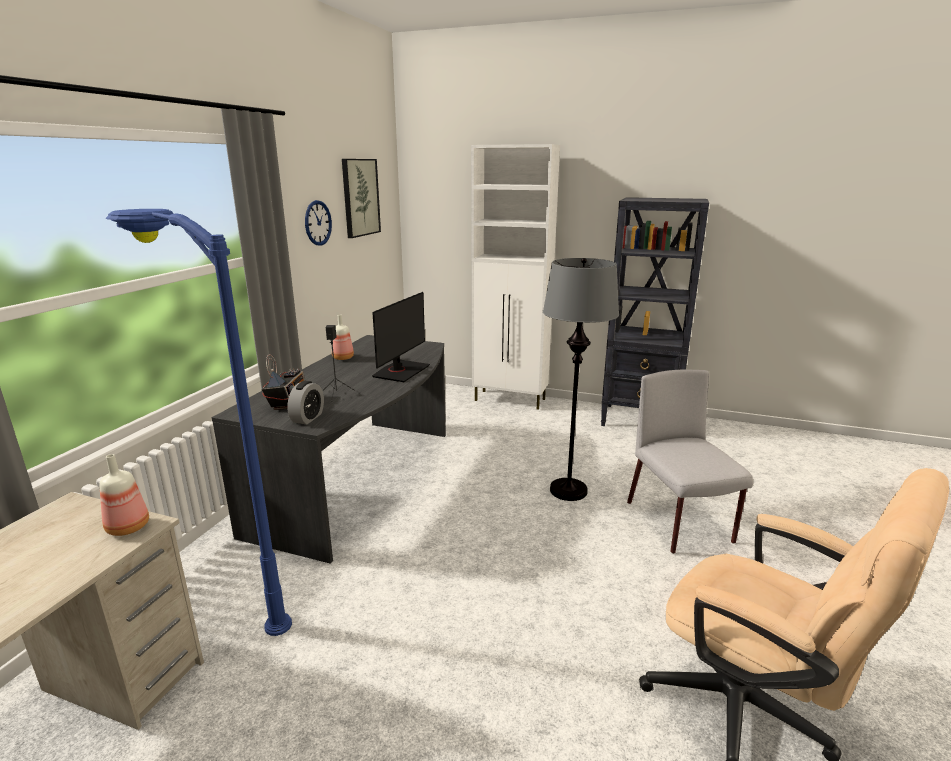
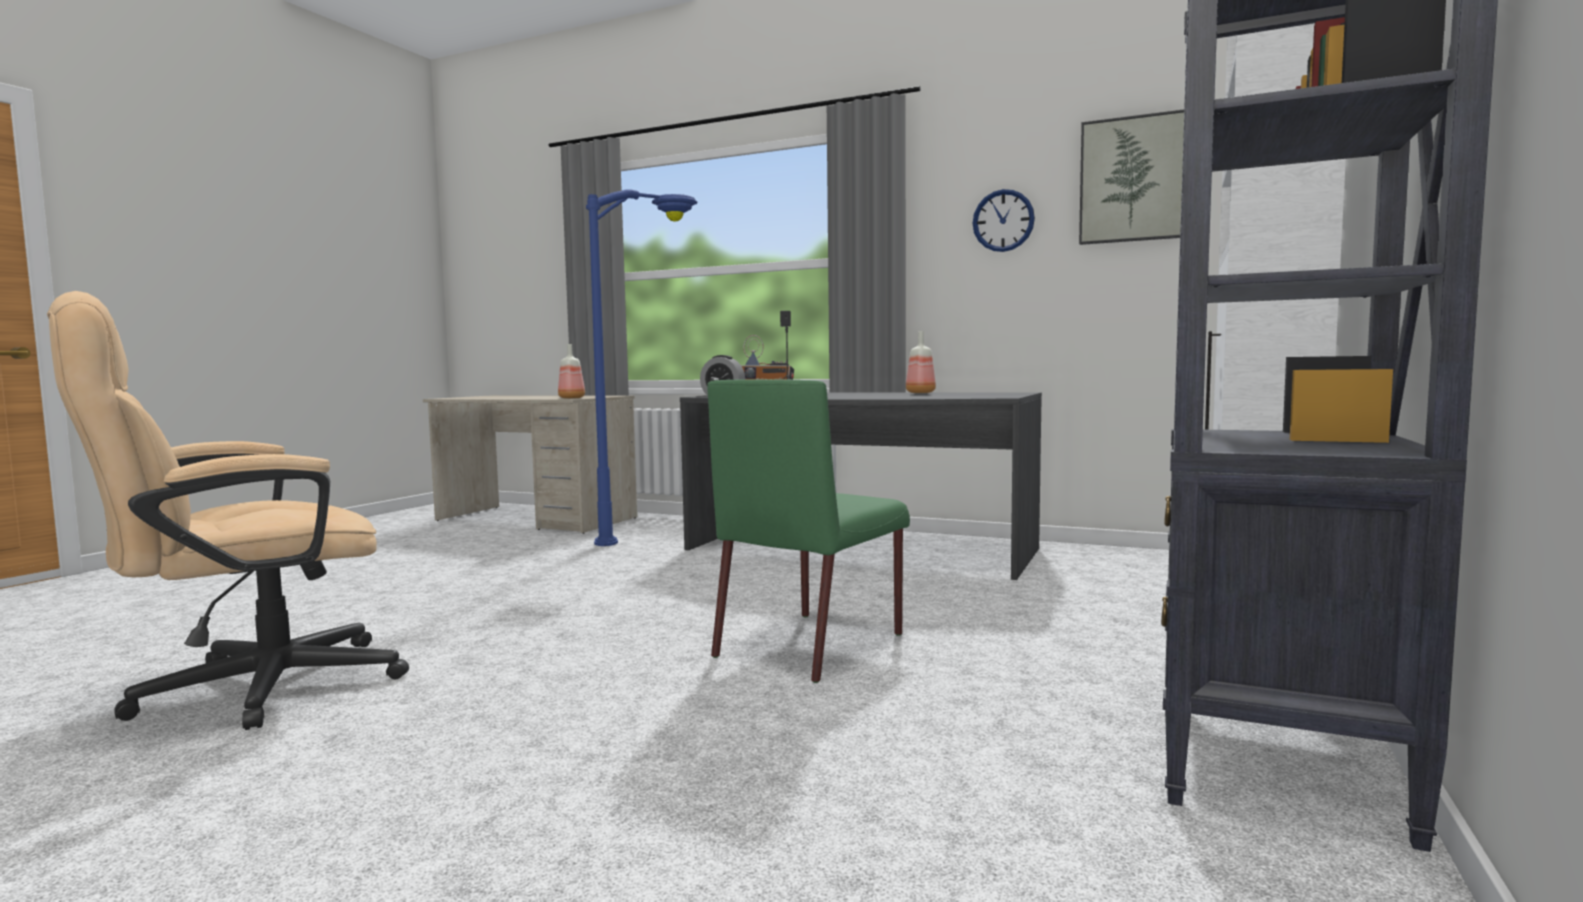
camera: 95 degrees right, 15 degrees down
monitor [372,292,430,382] -> none
grey floor lamp [543,258,619,501] -> green chair [707,379,910,683]
grey chair [627,370,753,554] -> none

